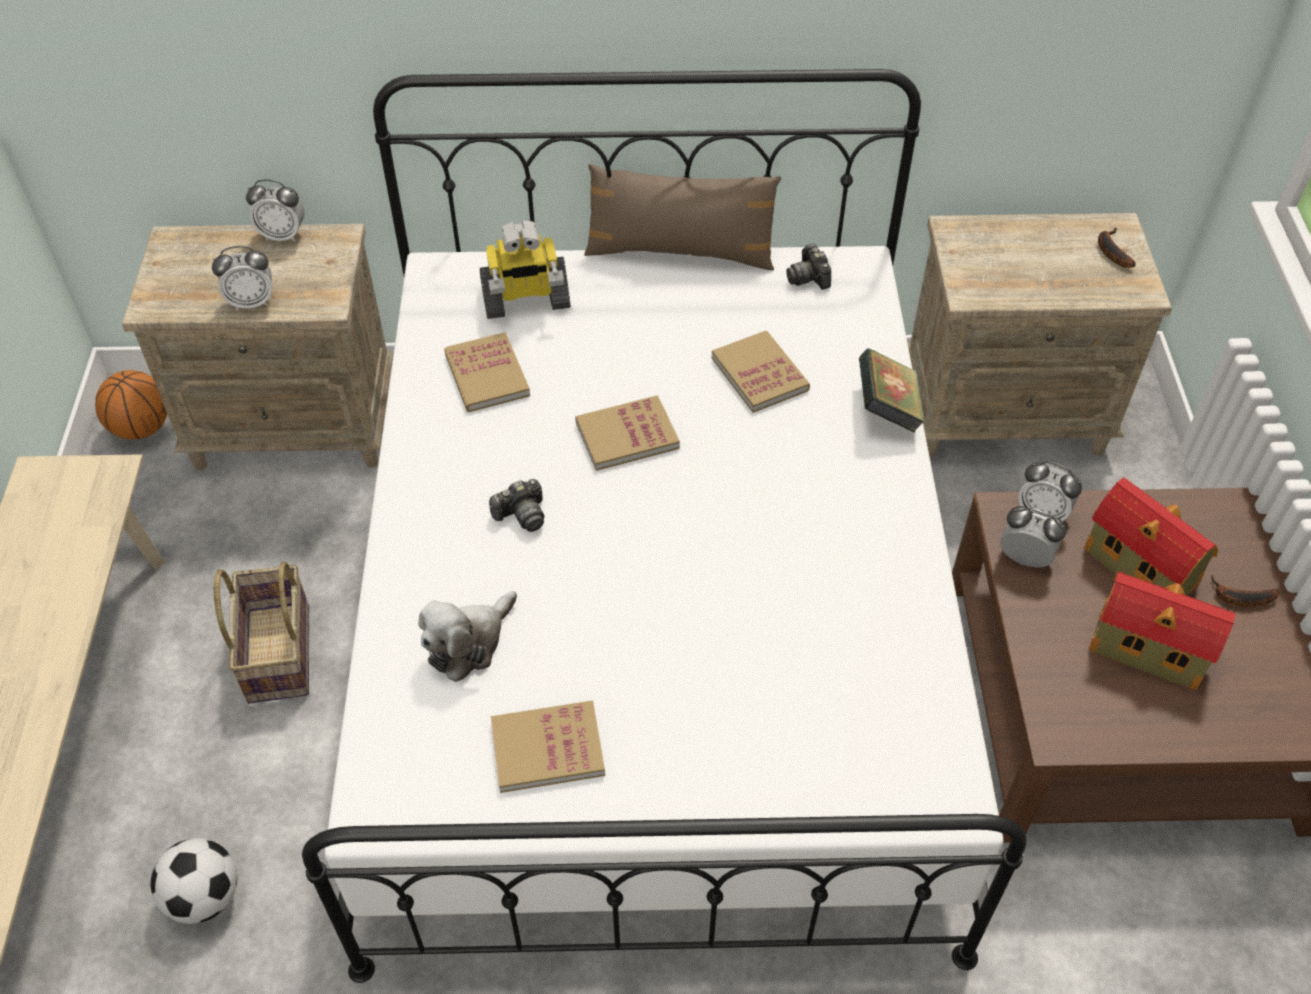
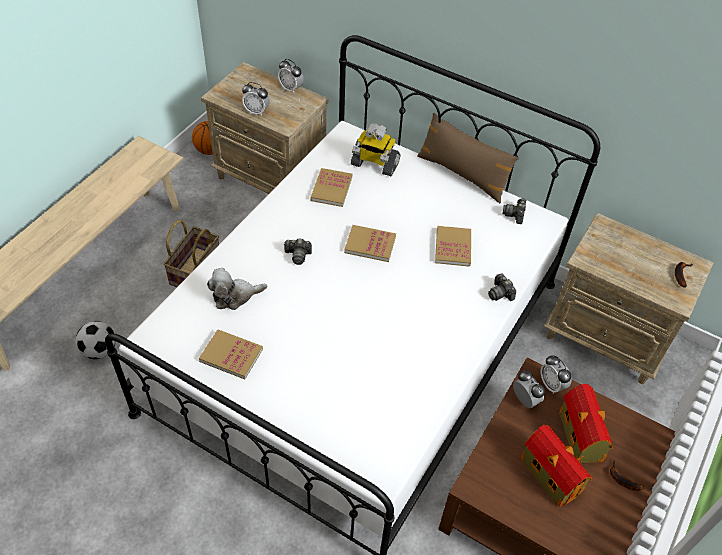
camera: 30 degrees right, 0 degrees up
book [859,348,925,433] -> camera [488,274,516,301]

